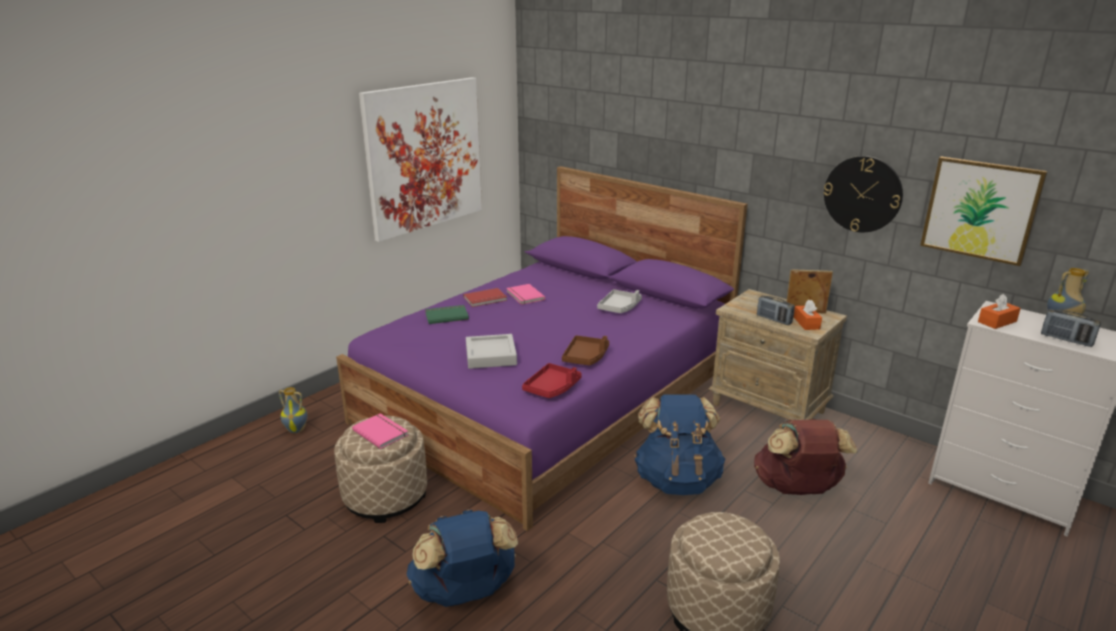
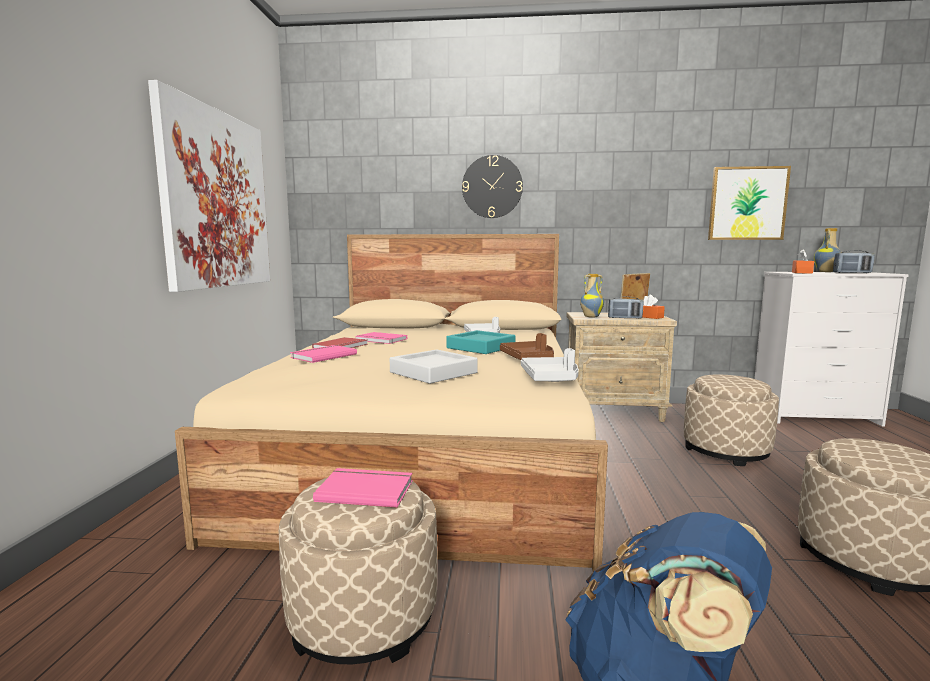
camera: 35 degrees left, 15 degrees down
vase [279,387,308,433] -> vase moved to [580,274,604,317]
purple bed [336,166,748,531] -> beige bed [175,234,608,572]
green book [425,305,469,324] -> pink book [290,345,357,363]
red tray [522,363,582,398] -> grey tray [521,348,579,382]
blue backpack [634,394,725,495] -> none
brown backpack [754,419,857,495] -> beige ottoman [684,374,779,466]
wall clock [824,156,903,232] -> wall clock moved to [462,155,523,218]
none -> turquoise tray [446,330,516,354]

